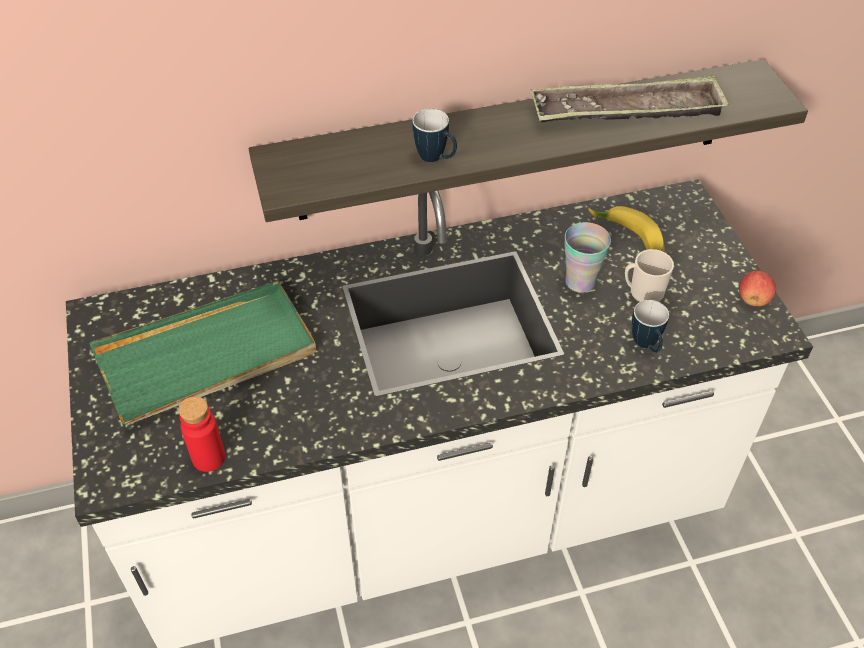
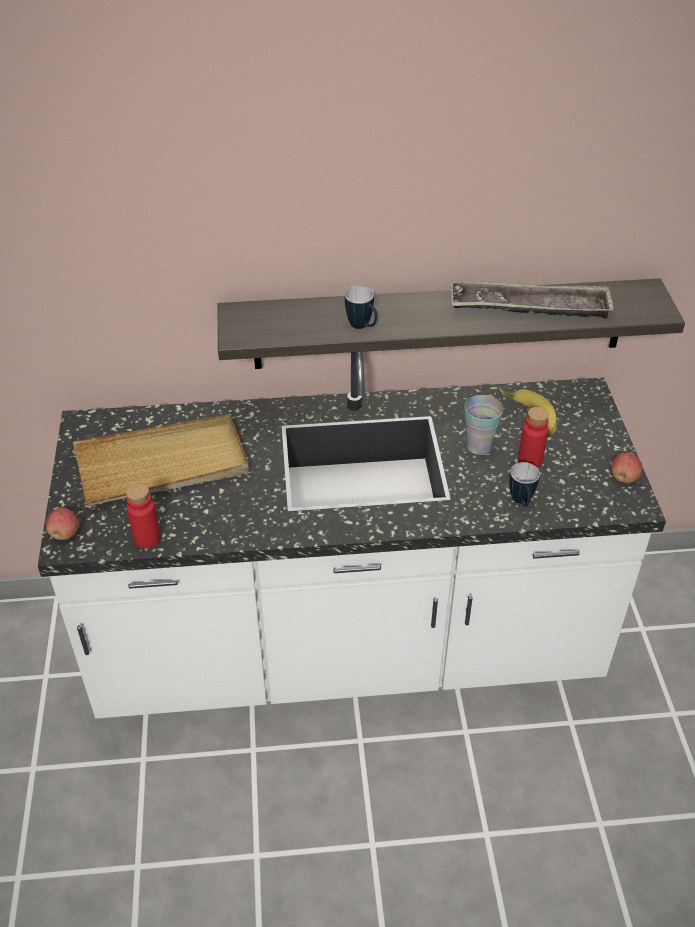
camera: 10 degrees right, 5 degrees down
green tray [89,281,316,426] -> beige tray [73,414,249,506]
mug [625,249,674,302] -> red bottle [518,407,549,468]
none -> apple [46,508,79,540]

